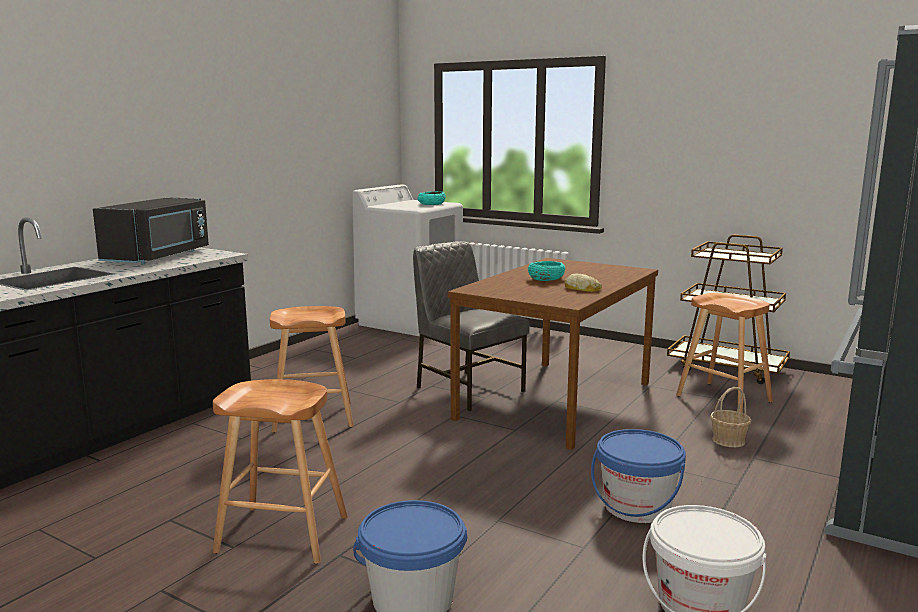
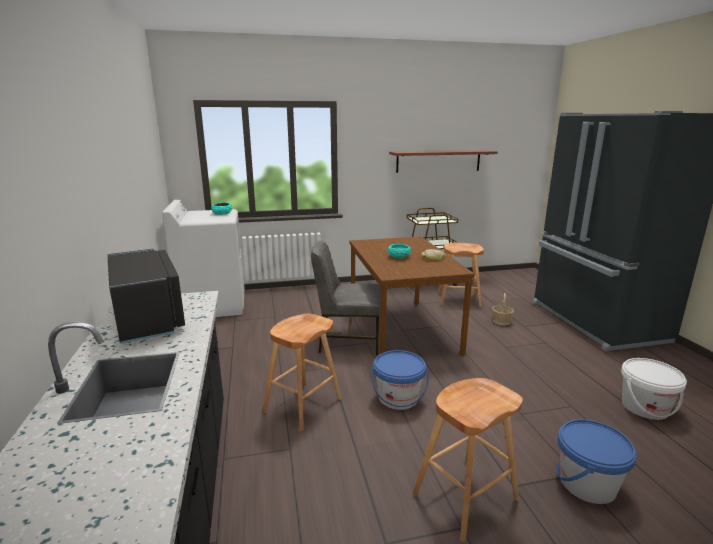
camera: 45 degrees left, 5 degrees up
blue bucket [591,429,686,523] -> blue bucket moved to [372,350,429,410]
none -> brown shelf [389,150,498,173]

